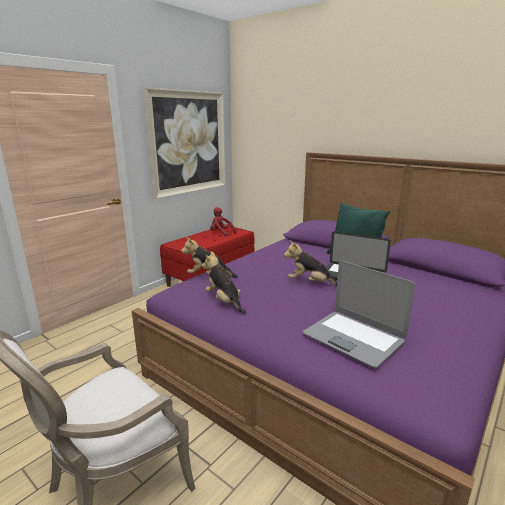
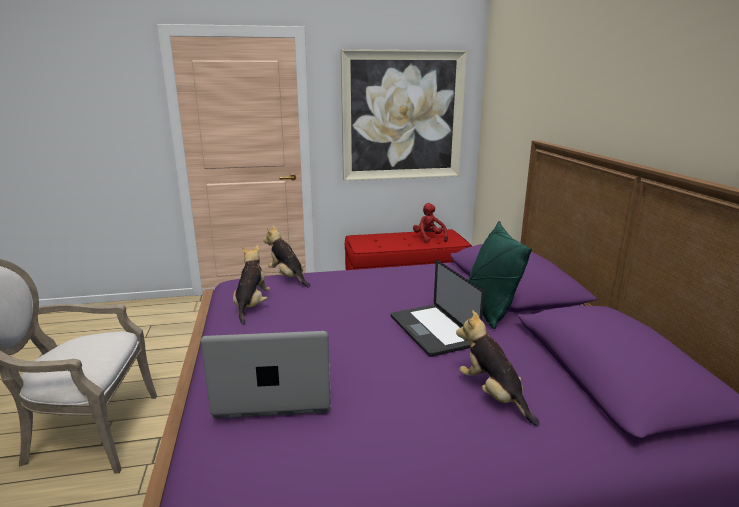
camera: 40 degrees right, 0 degrees up
plush toy [284,240,337,286] -> plush toy moved to [456,310,539,426]
laptop [303,261,415,368] -> laptop turned 90 degrees clockwise [201,331,331,419]

